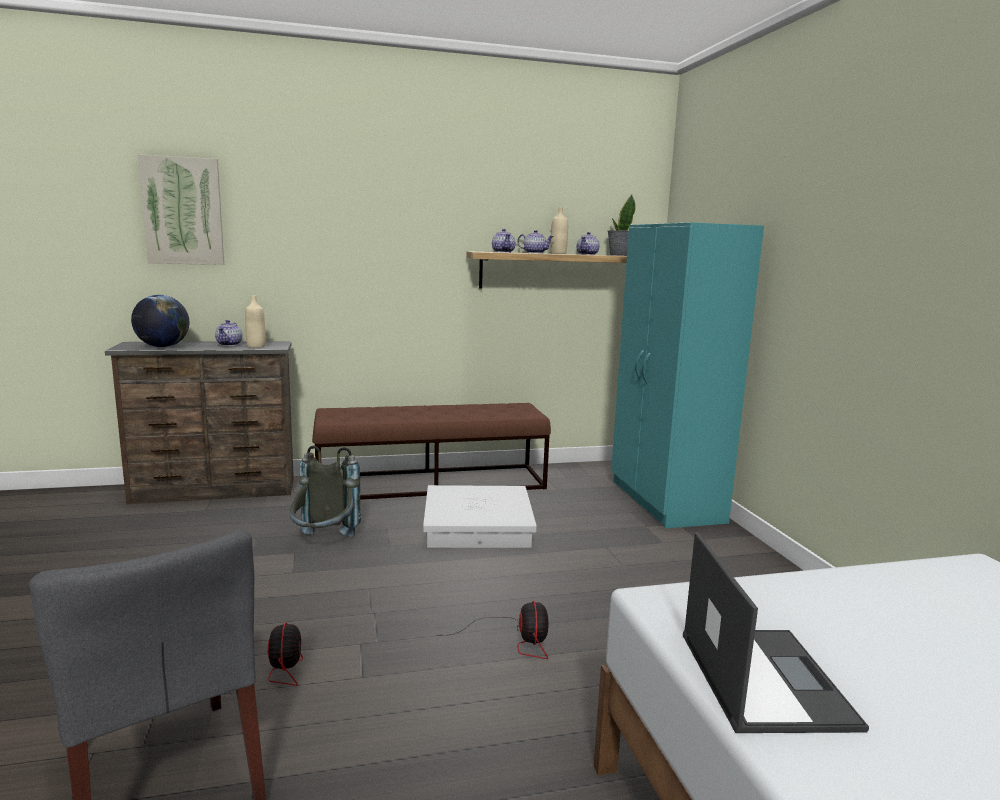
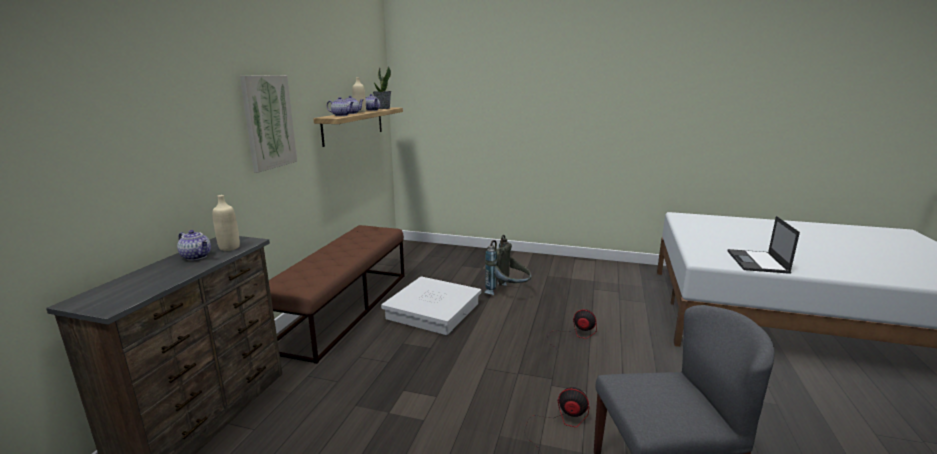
camera: 60 degrees left, 5 degrees up
globe [131,295,189,347] -> none
picture [138,154,224,265] -> picture moved to [240,75,297,172]
grey backpack [290,446,361,537] -> grey backpack moved to [484,235,532,295]
turquoise wardrobe [611,222,764,529] -> none
laptop [683,532,869,733] -> laptop turned 105 degrees counterclockwise [728,216,800,274]

